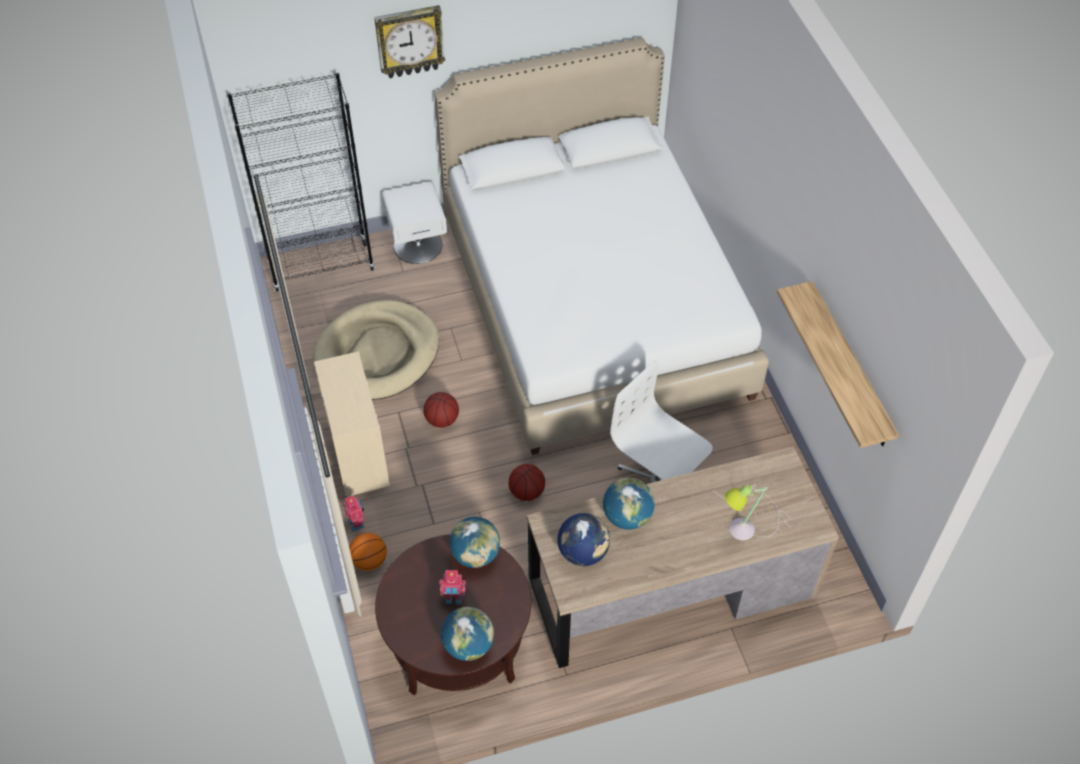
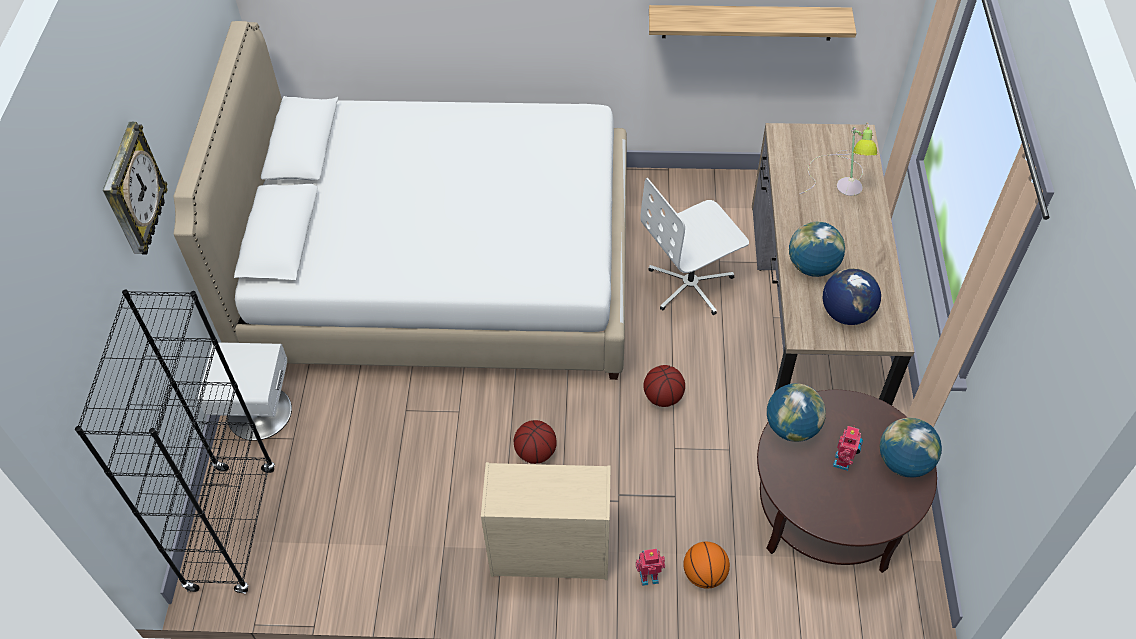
camera: 70 degrees left, 0 degrees up
beige dog bed [313,300,439,400] -> none

